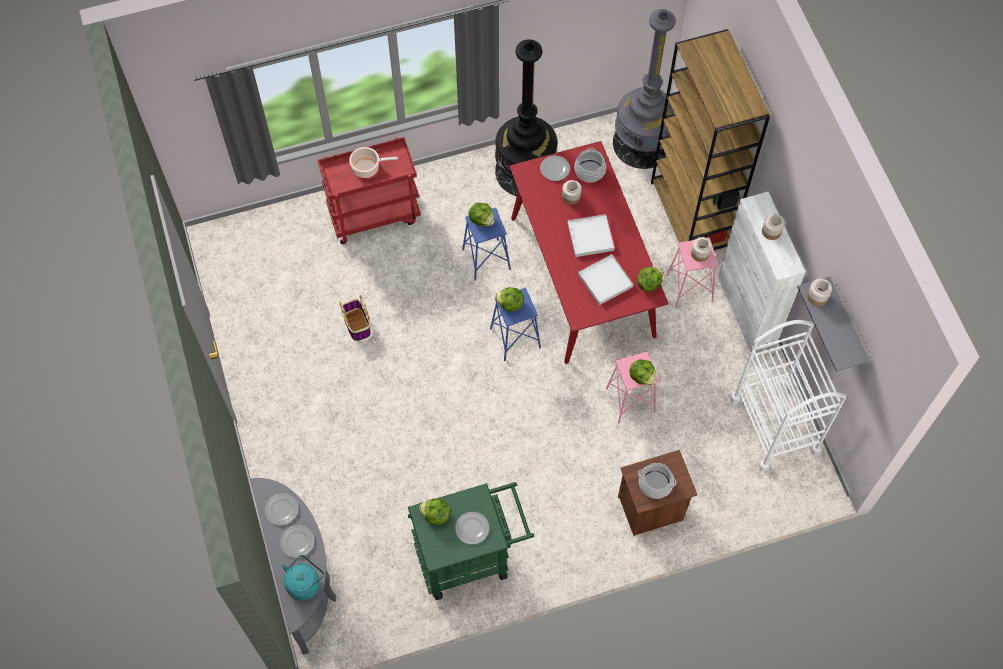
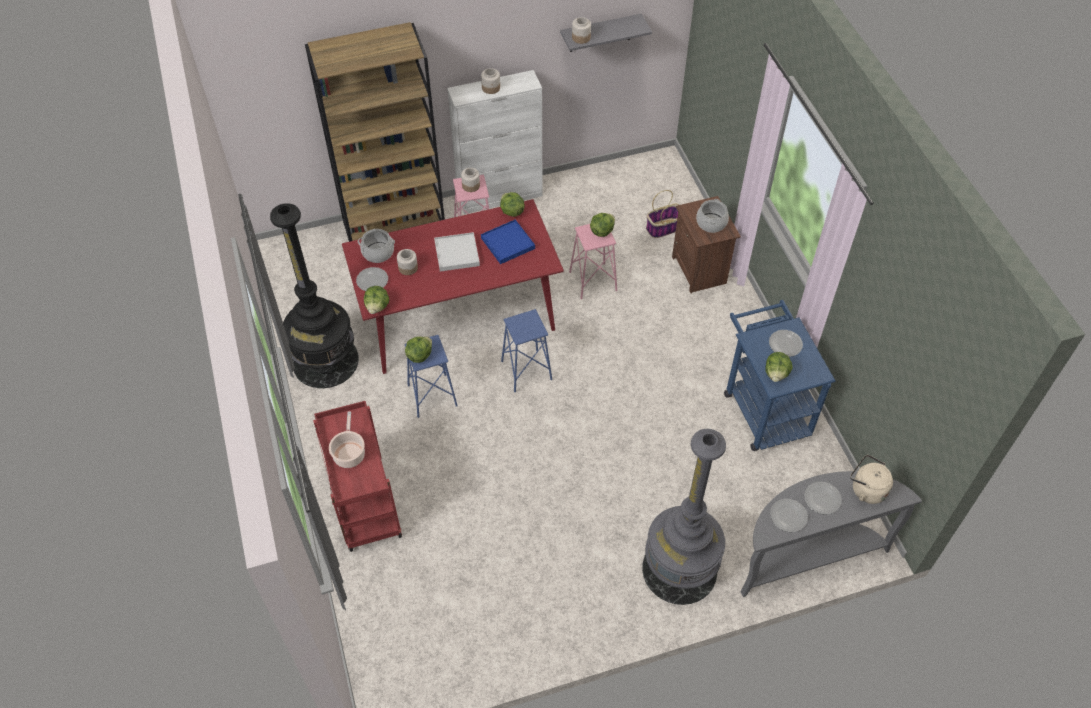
camera: 90 degrees left, 10 degrees down
turquoise kettle [282,555,324,601] -> beige kettle [850,455,893,504]
basket [340,295,371,341] -> basket moved to [646,190,679,238]
green cart [408,482,534,600] -> blue cart [724,300,836,451]
lettuce [495,287,524,312] -> lettuce moved to [364,286,389,314]
white tray [578,254,633,305] -> blue tray [481,220,535,264]
grey floor lamp [613,9,676,169] -> grey floor lamp moved to [642,429,726,605]
white cart [730,320,847,471] -> none

